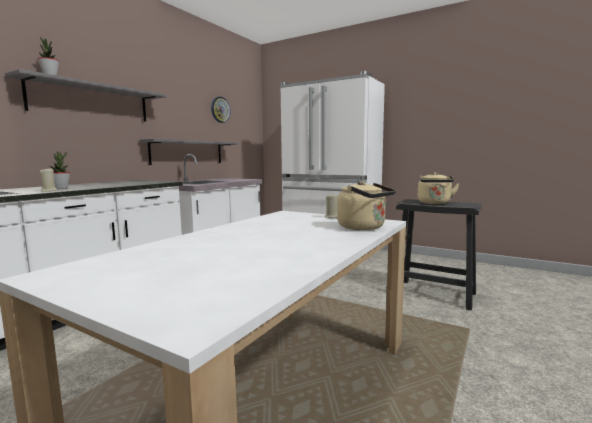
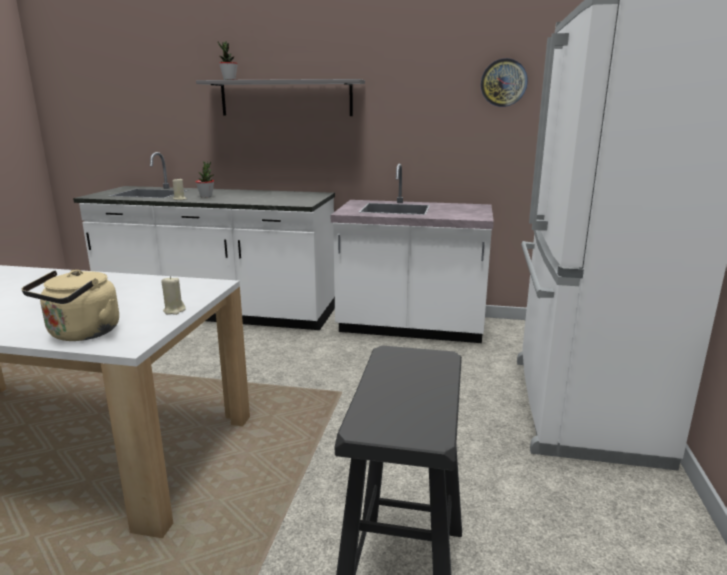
camera: 70 degrees right, 10 degrees up
grey shelf [139,139,238,165] -> none
beige kettle [418,172,459,204] -> none

